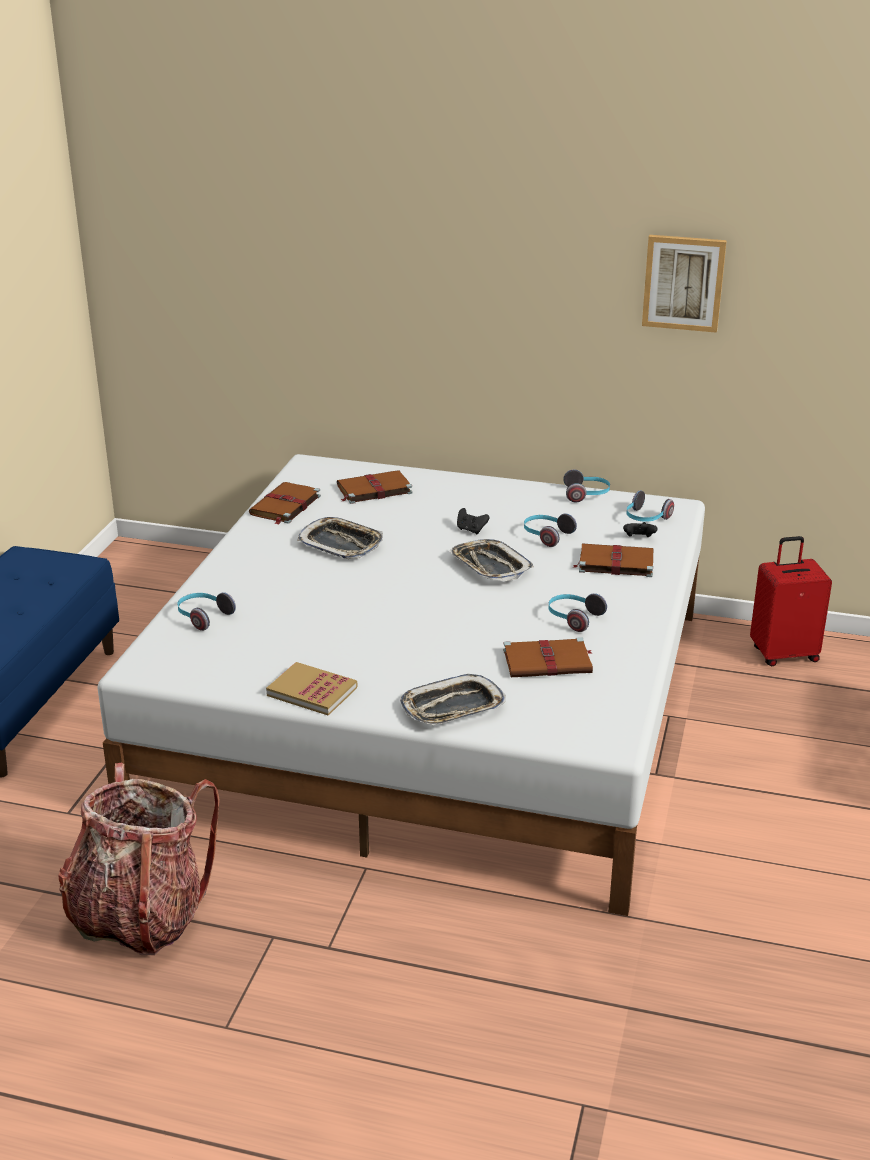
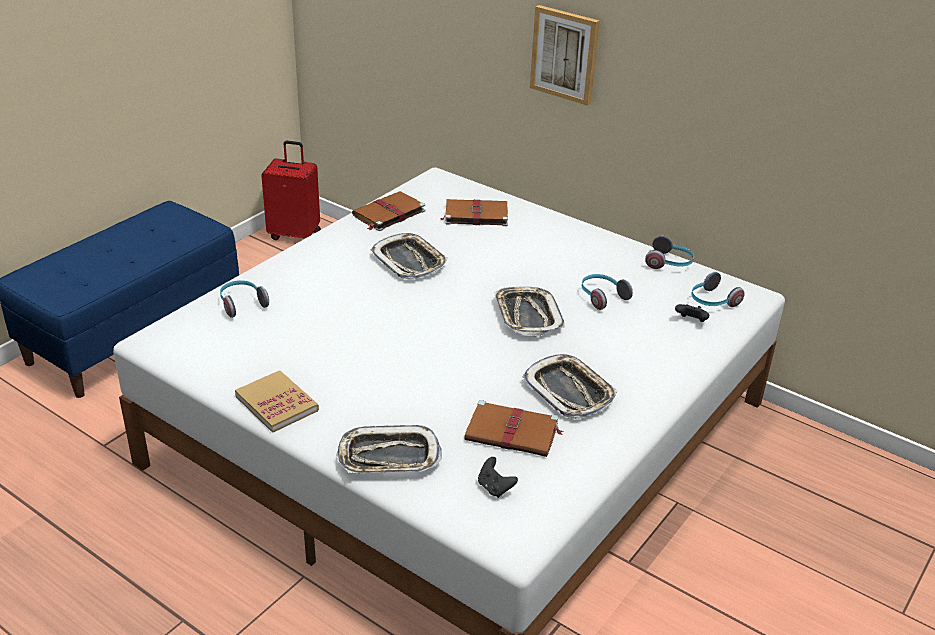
camera: 20 degrees right, 5 degrees up
backpack [58,763,220,955] -> none
black game controller [457,508,490,534] -> black game controller moved to [478,457,518,498]
headphones [548,593,607,632] -> tray [522,354,618,419]
brown book [573,543,654,577] -> none
picture [642,235,727,333] -> picture moved to [530,5,600,106]
red suitcase [750,536,832,666] -> red suitcase moved to [261,141,321,240]

